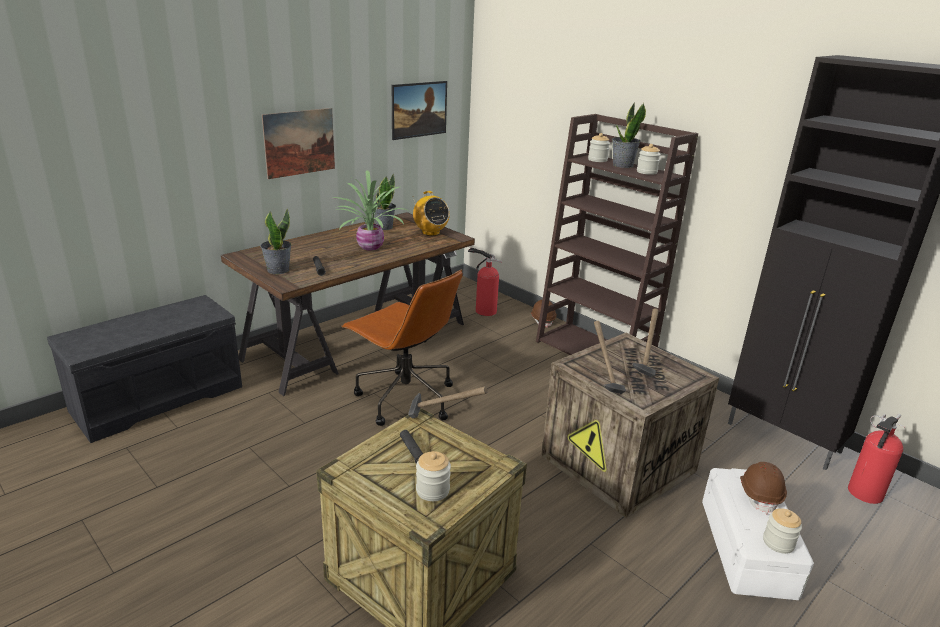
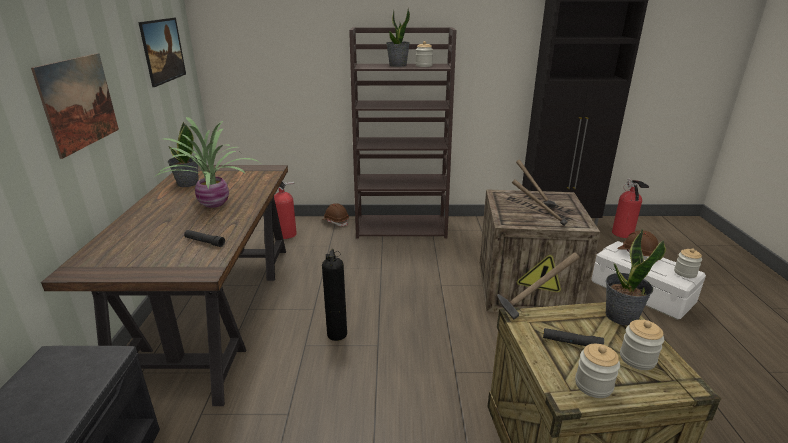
camera: 45 degrees left, 0 degrees up
potted plant [260,209,292,274] -> potted plant moved to [605,229,666,326]
brown office chair [341,269,463,426] -> fire extinguisher [322,249,347,341]
radio [413,191,450,236] -> none
jar [588,133,610,162] -> jar moved to [575,344,620,398]

